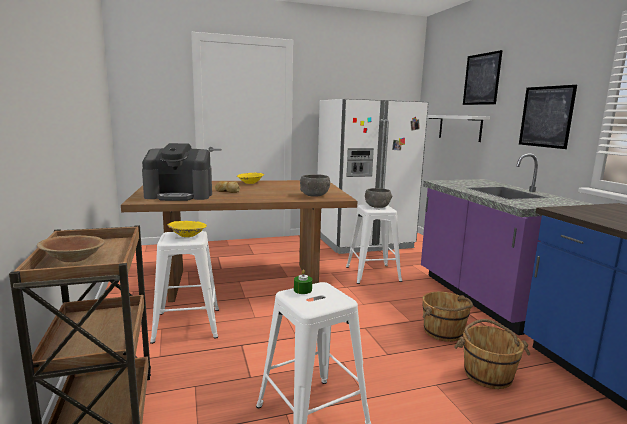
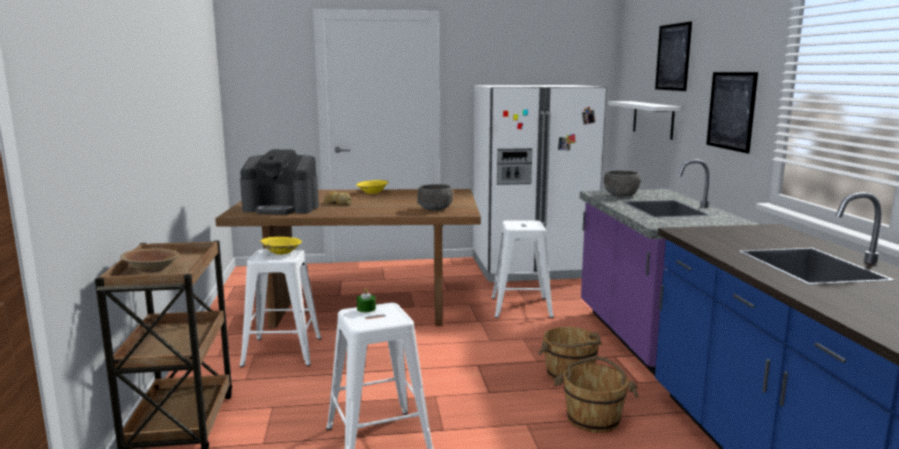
camera: 10 degrees right, 0 degrees up
grey bowl [365,188,392,208] -> grey bowl moved to [604,171,641,196]

